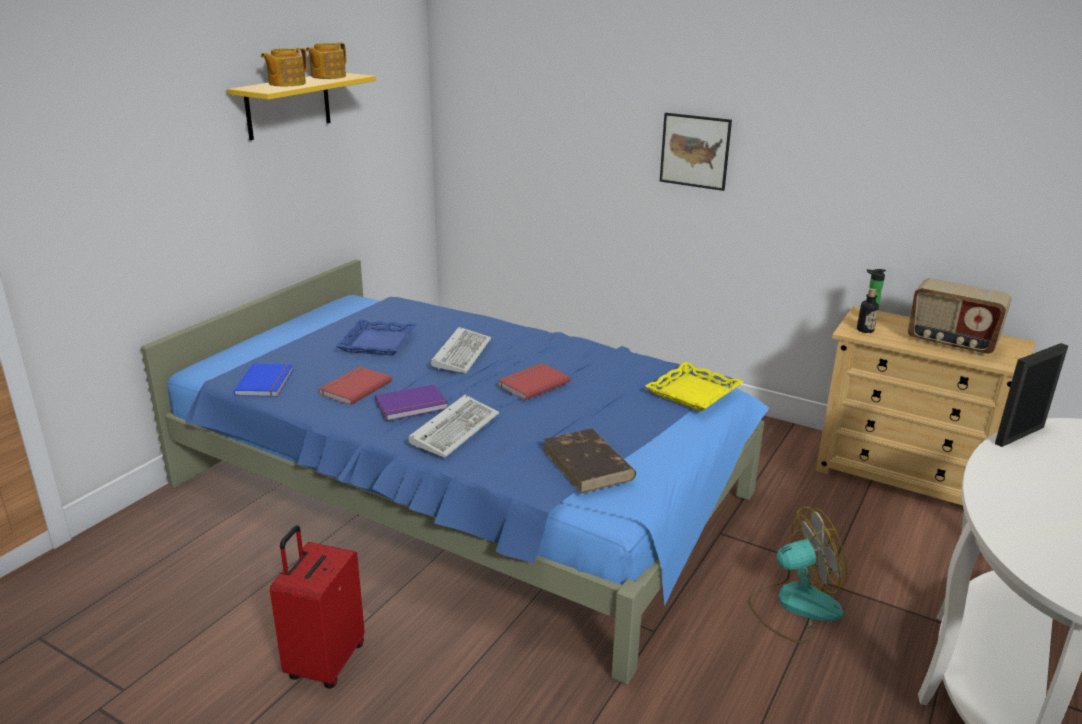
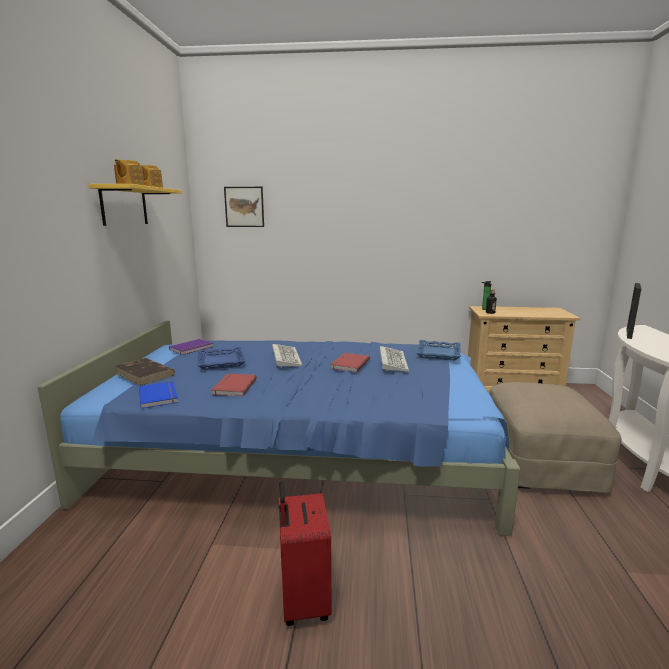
camera: 25 degrees left, 10 degrees down
purple book [375,385,448,421] -> purple book moved to [169,339,214,355]
keyboard [408,395,499,458] -> keyboard moved to [379,346,409,372]
brown book [543,429,636,493] -> brown book moved to [116,358,175,386]
yellow tray [645,362,743,412] -> blue tray [416,340,461,361]
picture [660,113,732,191] -> picture moved to [224,187,264,227]
fan [748,506,847,644] -> beige ottoman [490,382,622,493]
radio [908,278,1012,355] -> none

